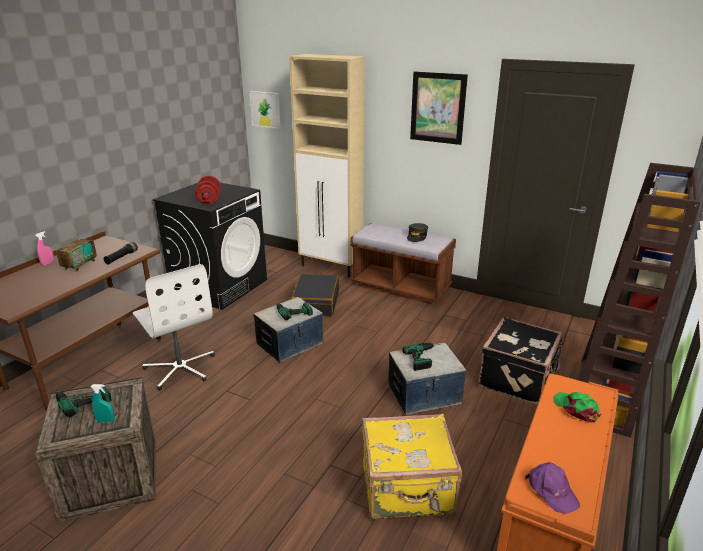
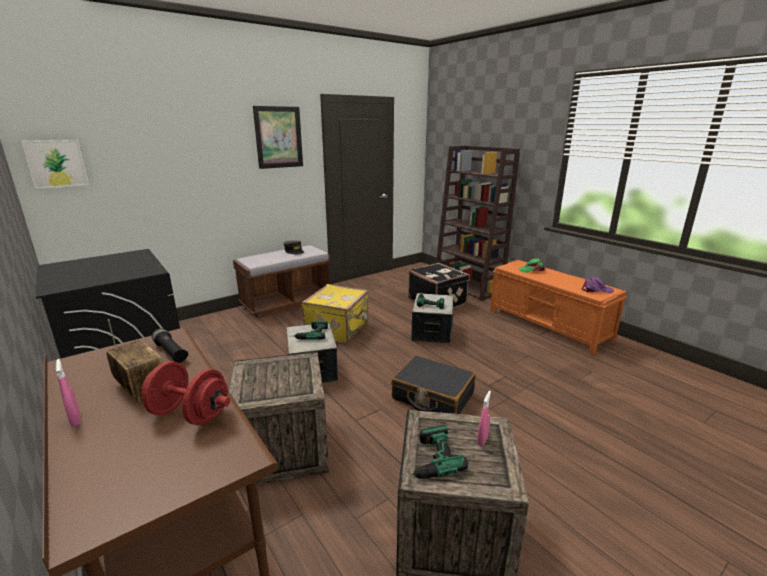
camera: 65 degrees left, 5 degrees down
turquoise spray bottle [91,384,115,423] -> pink spray bottle [477,391,491,446]
white office chair [133,264,215,390] -> crate [228,352,329,484]
red dumbbell [195,176,221,204] -> red dumbbell moved to [141,361,230,425]
beige cabinet [289,54,365,277] -> none
black suitcase [291,274,339,316] -> black suitcase moved to [391,355,476,414]
yellow suitcase [362,413,462,520] -> yellow suitcase moved to [301,284,369,343]

